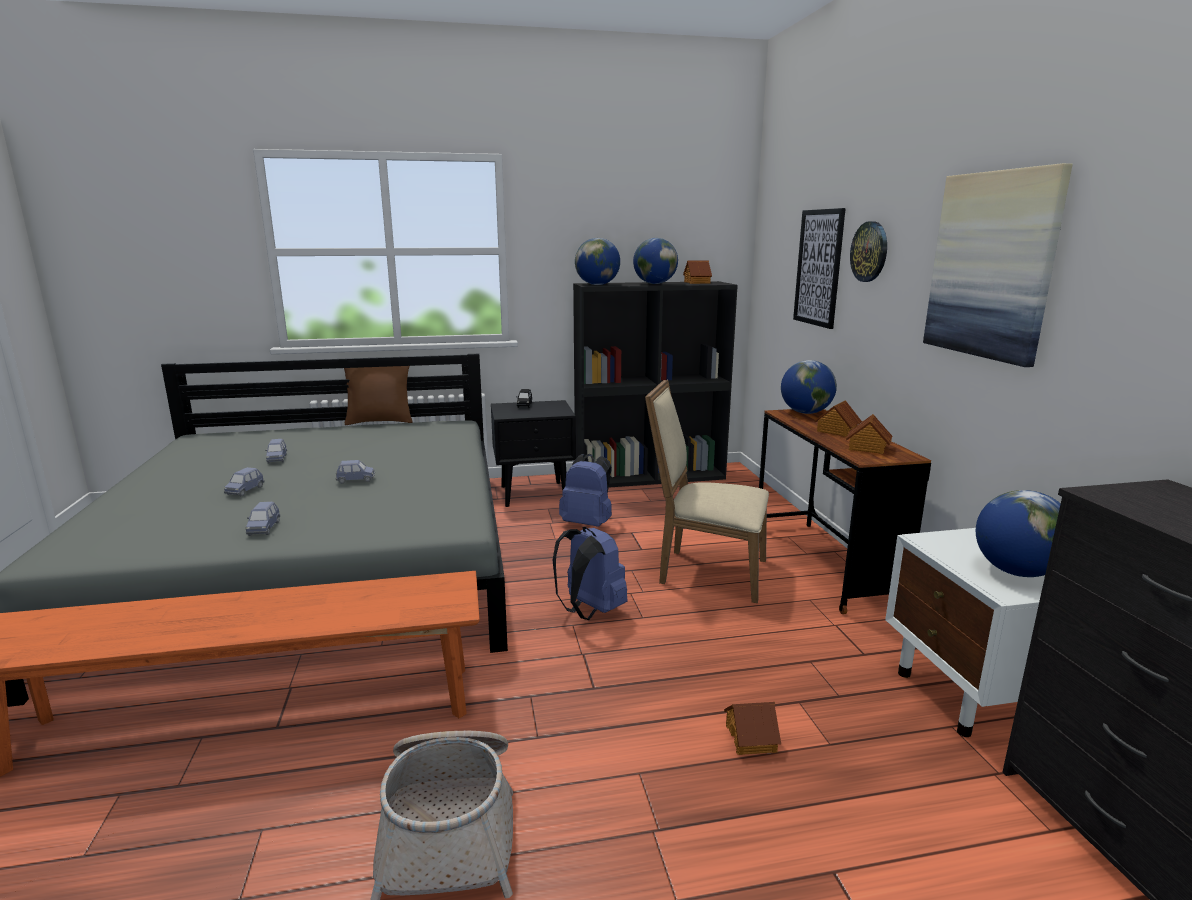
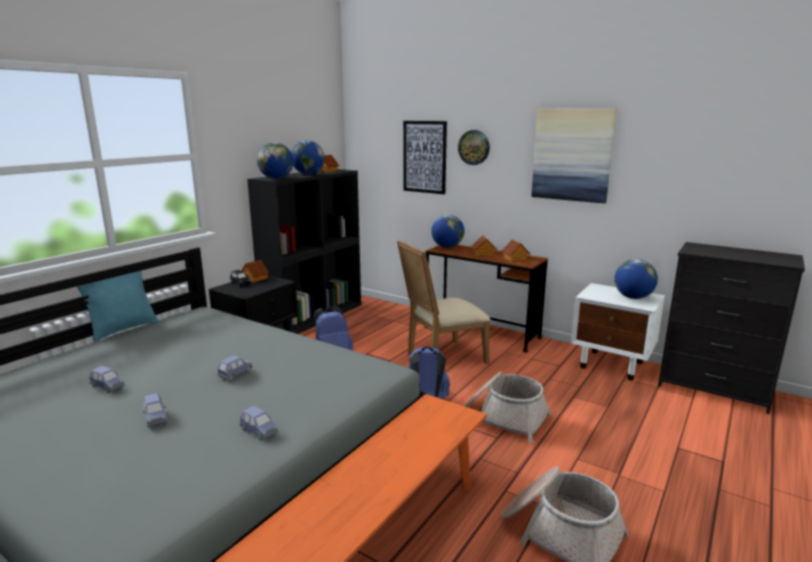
camera: 45 degrees left, 0 degrees up
brown pillow [344,366,413,425] -> turquoise pillow [77,271,159,342]
toy house [724,702,781,755] -> toy house moved to [241,260,269,283]
none -> basket [464,371,551,443]

